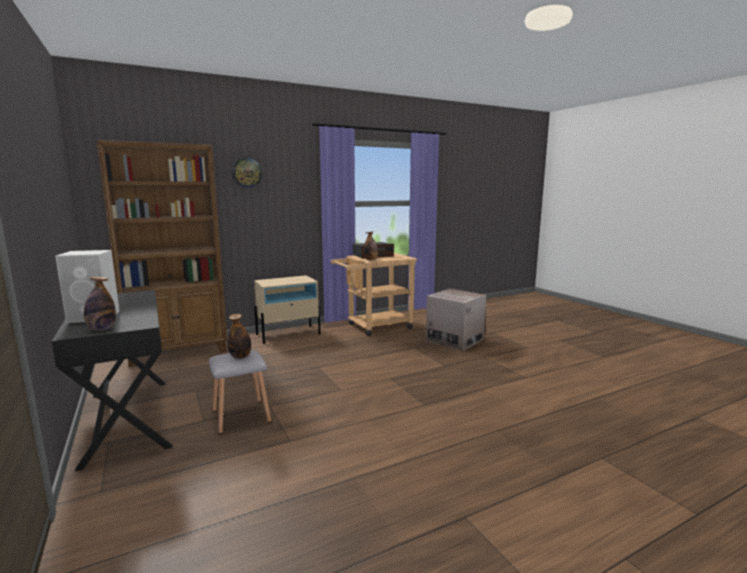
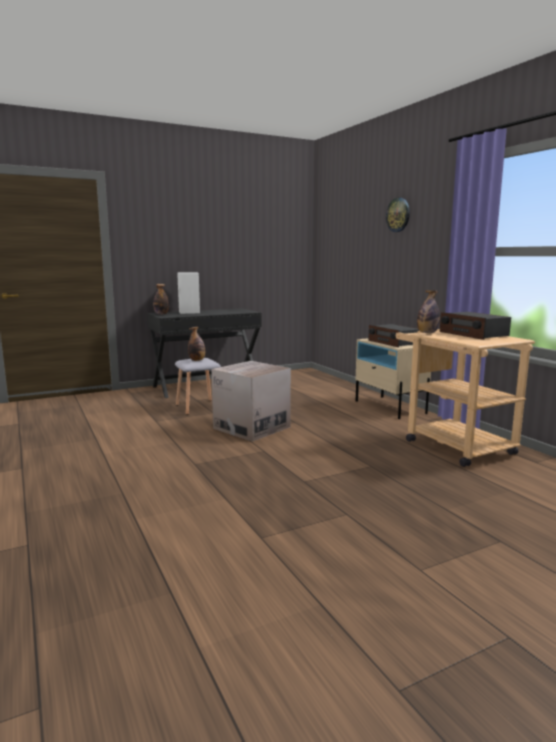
camera: 90 degrees right, 0 degrees up
brown bookcase [97,140,227,367] -> none
cardboard box [426,289,487,351] -> cardboard box moved to [211,361,291,442]
none -> radio [368,324,419,347]

